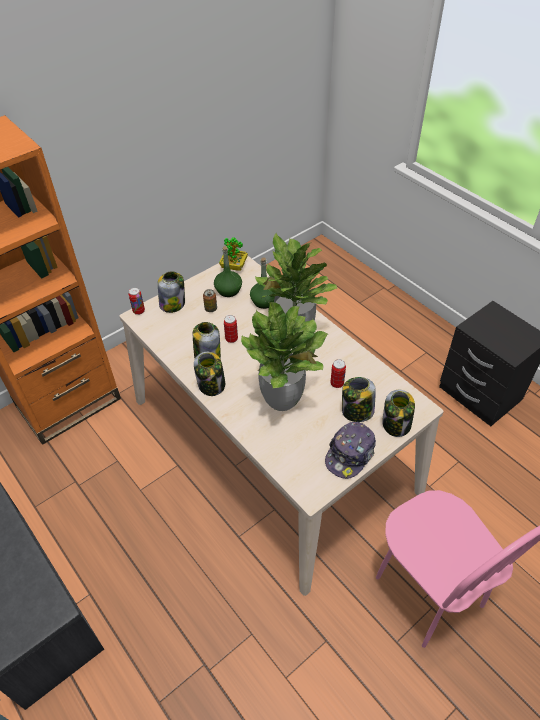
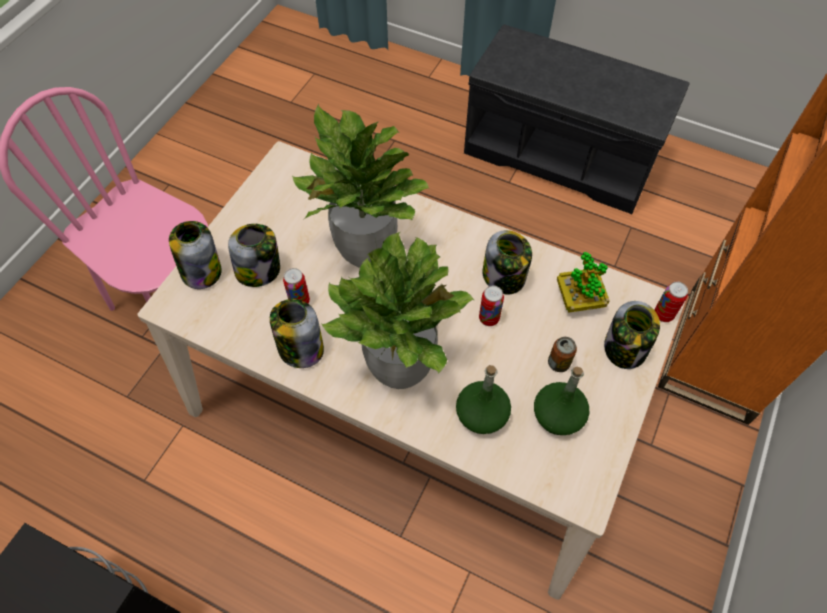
camera: 155 degrees right, 10 degrees up
jar [194,352,225,396] -> jar moved to [270,299,324,368]
potted plant [219,237,248,271] -> potted plant moved to [557,252,610,313]
cap [325,422,376,479] -> none

